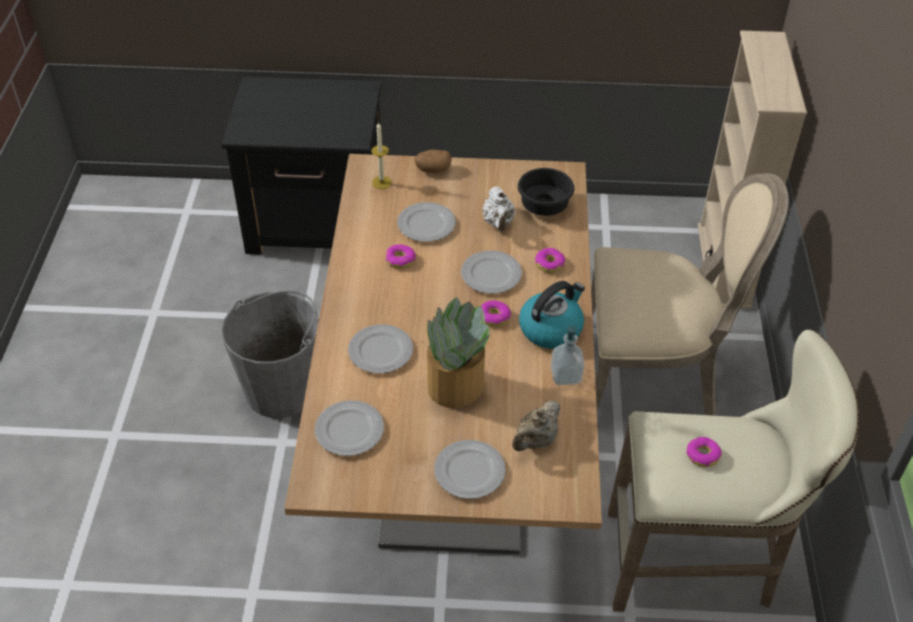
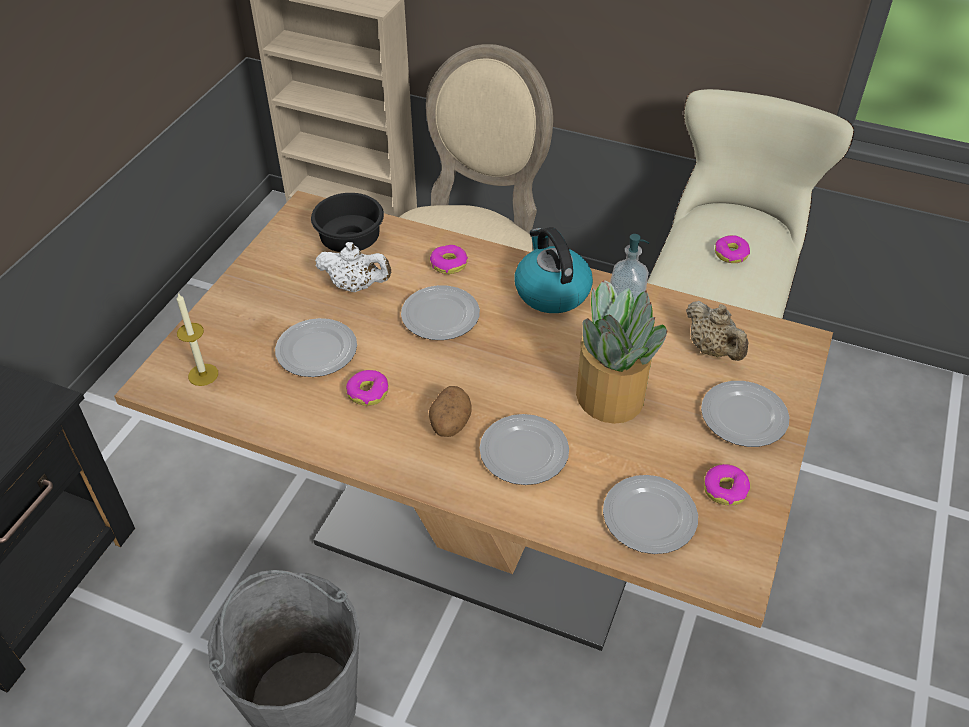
camera: 70 degrees left, 0 degrees up
potato [414,149,452,173] -> potato moved to [429,386,472,437]
donut [481,300,511,327] -> donut moved to [704,464,750,506]

